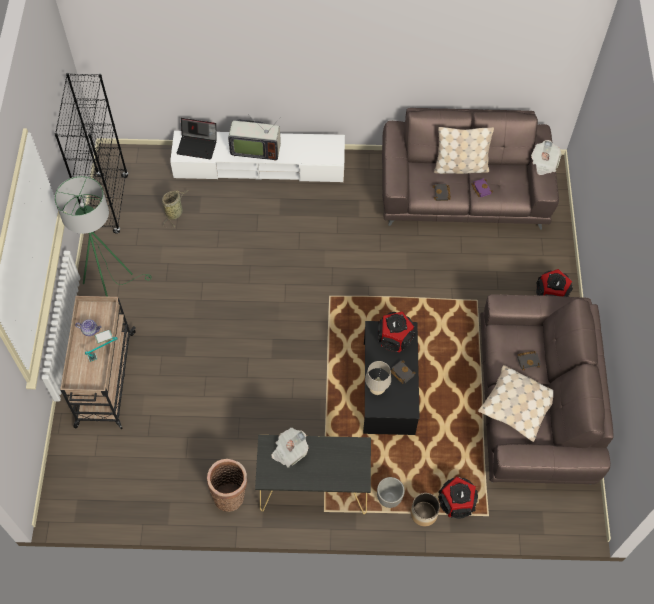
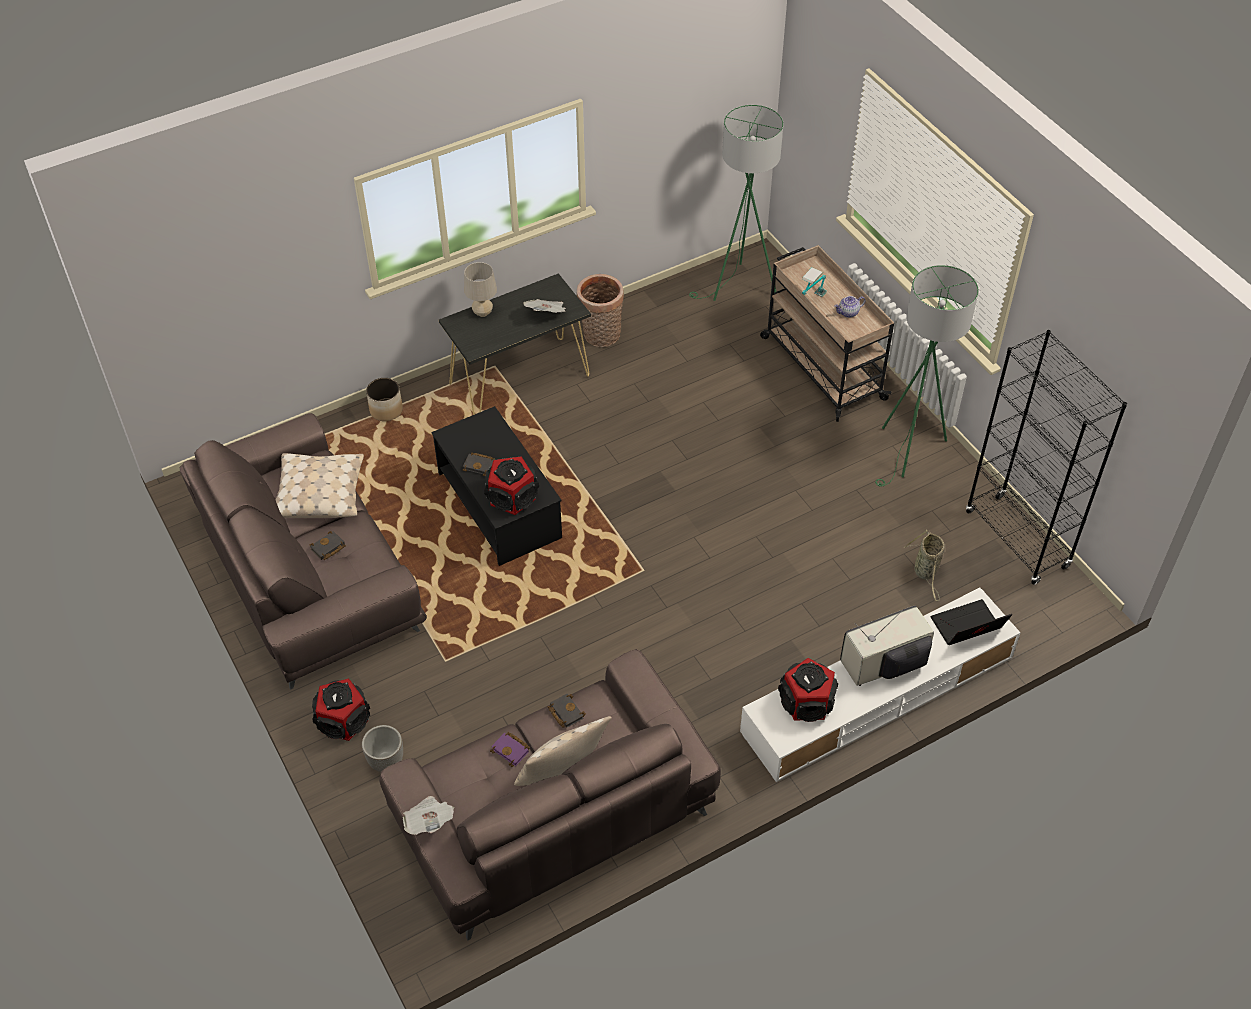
camera: 150 degrees right, 10 degrees down
beige table lamp [365,361,391,395] -> beige table lamp moved to [464,262,497,317]
planter [377,477,405,508] -> planter moved to [362,725,403,772]
speaker [438,477,478,519] -> speaker moved to [778,658,838,722]
none -> green floor lamp [689,105,784,301]

